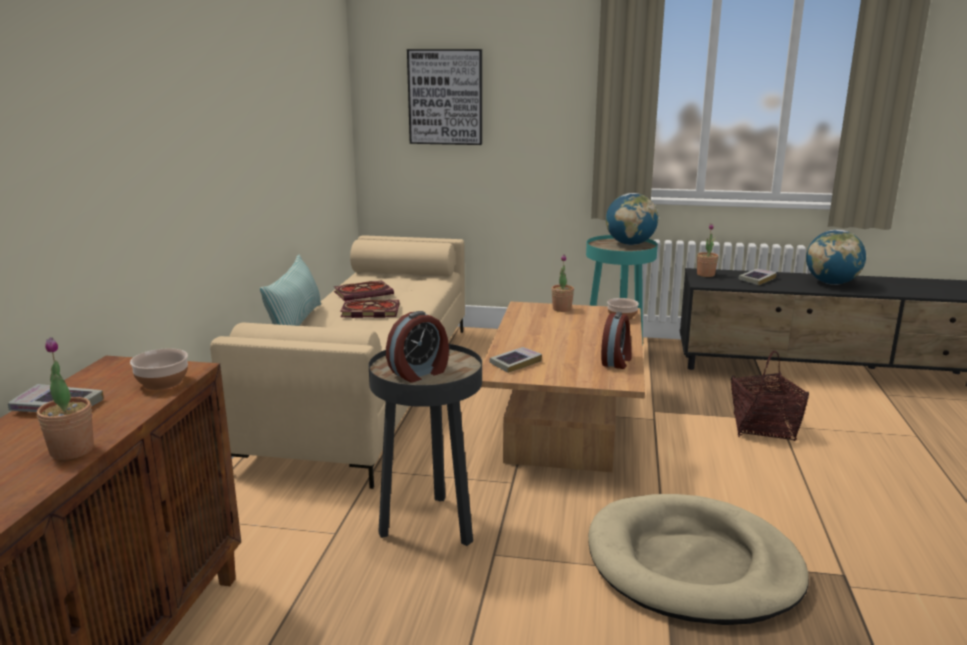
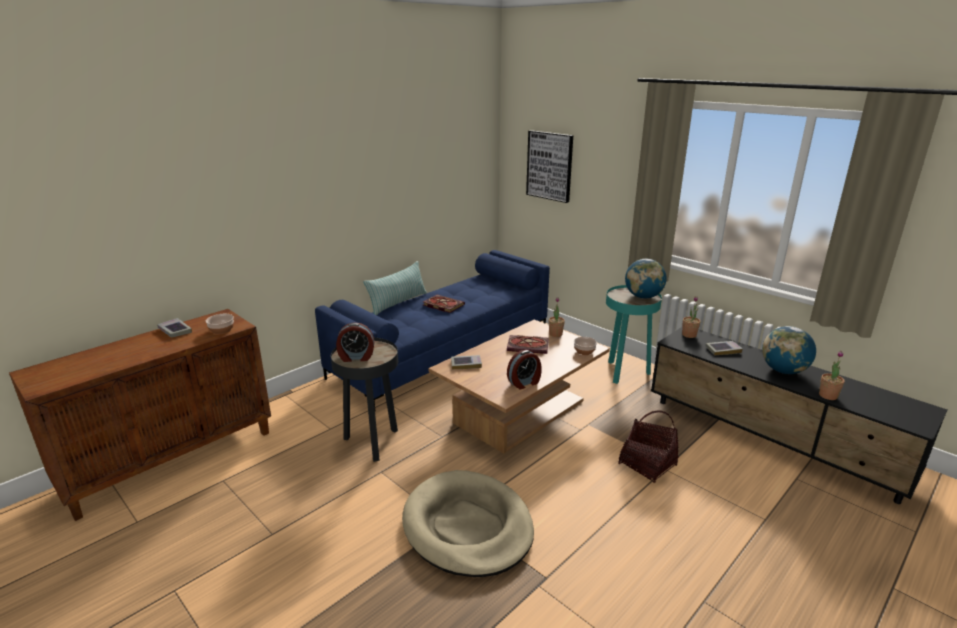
camera: 35 degrees right, 5 degrees up
potted plant [37,337,94,460] -> potted plant moved to [819,351,845,400]
beige sofa [210,235,465,489] -> blue sofa [315,250,550,406]
book [334,280,394,301] -> book moved to [507,335,549,354]

